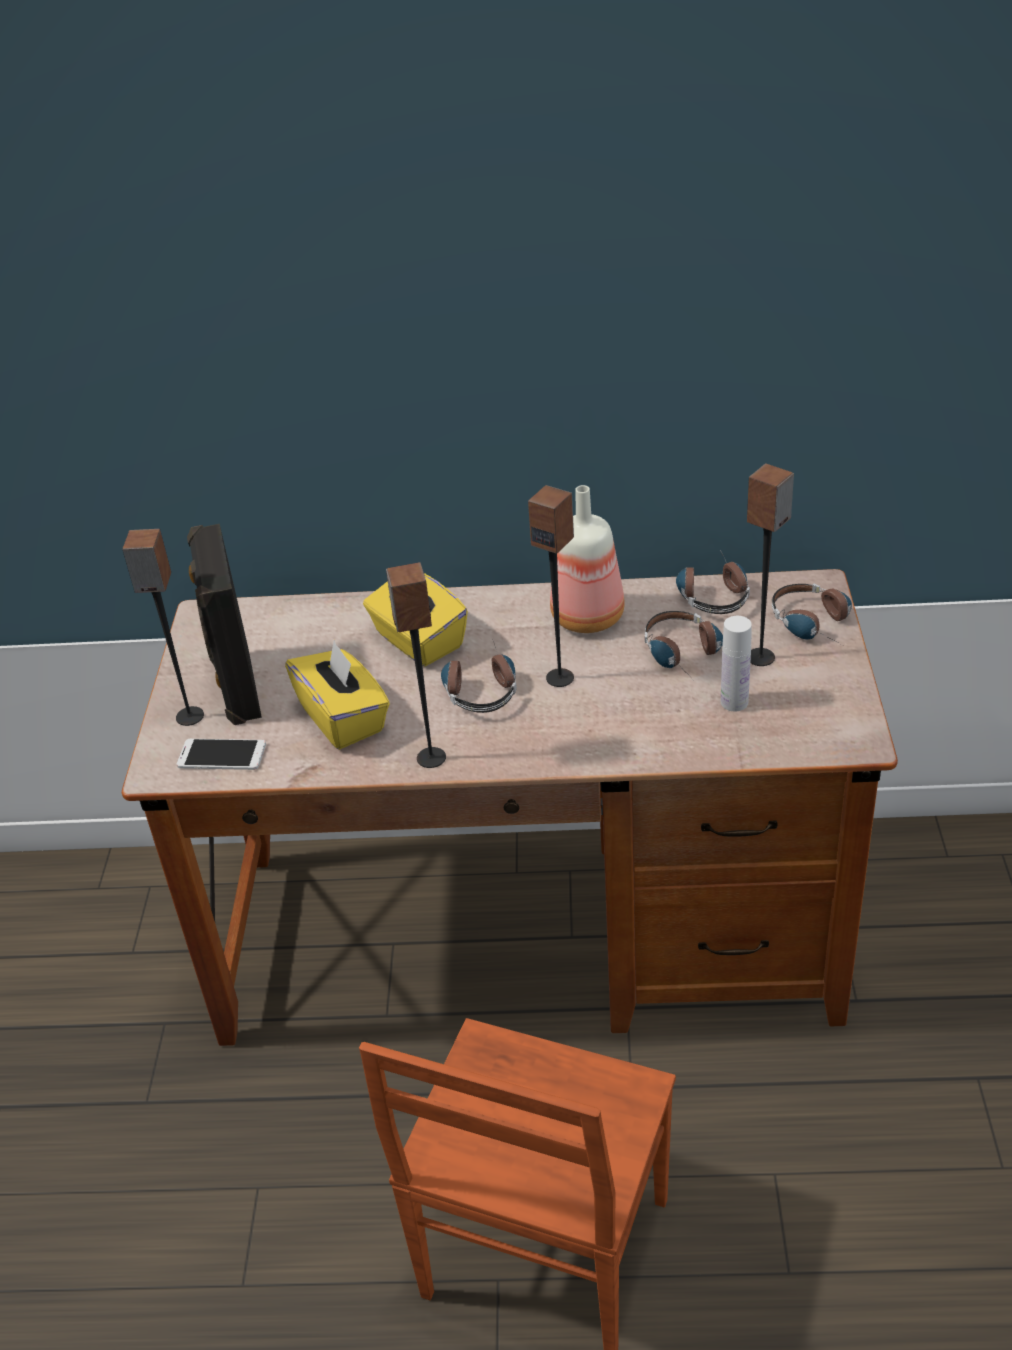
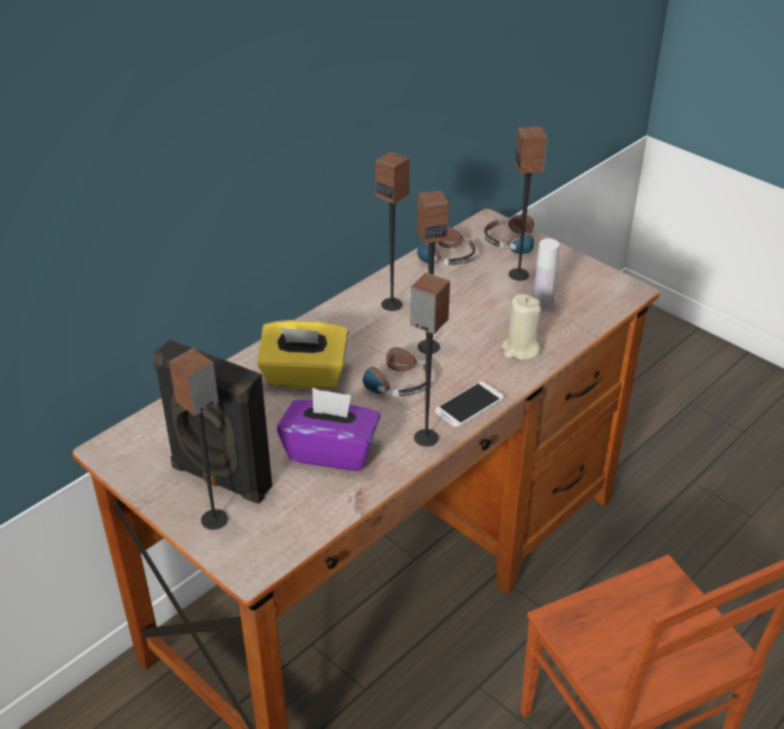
camera: 50 degrees left, 0 degrees up
phone [177,739,266,770] -> phone moved to [435,381,504,428]
yellow tissue box [285,641,390,749] -> purple tissue box [277,388,380,471]
bottle [550,485,625,633] -> speaker [375,151,410,311]
headphones [645,611,723,668] -> none
none -> beige candle [502,294,541,360]

